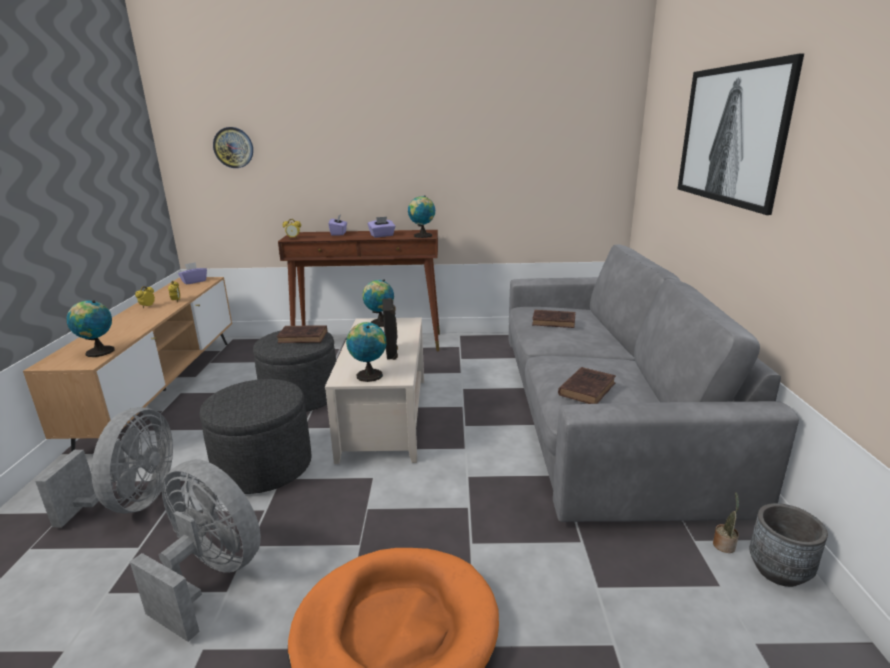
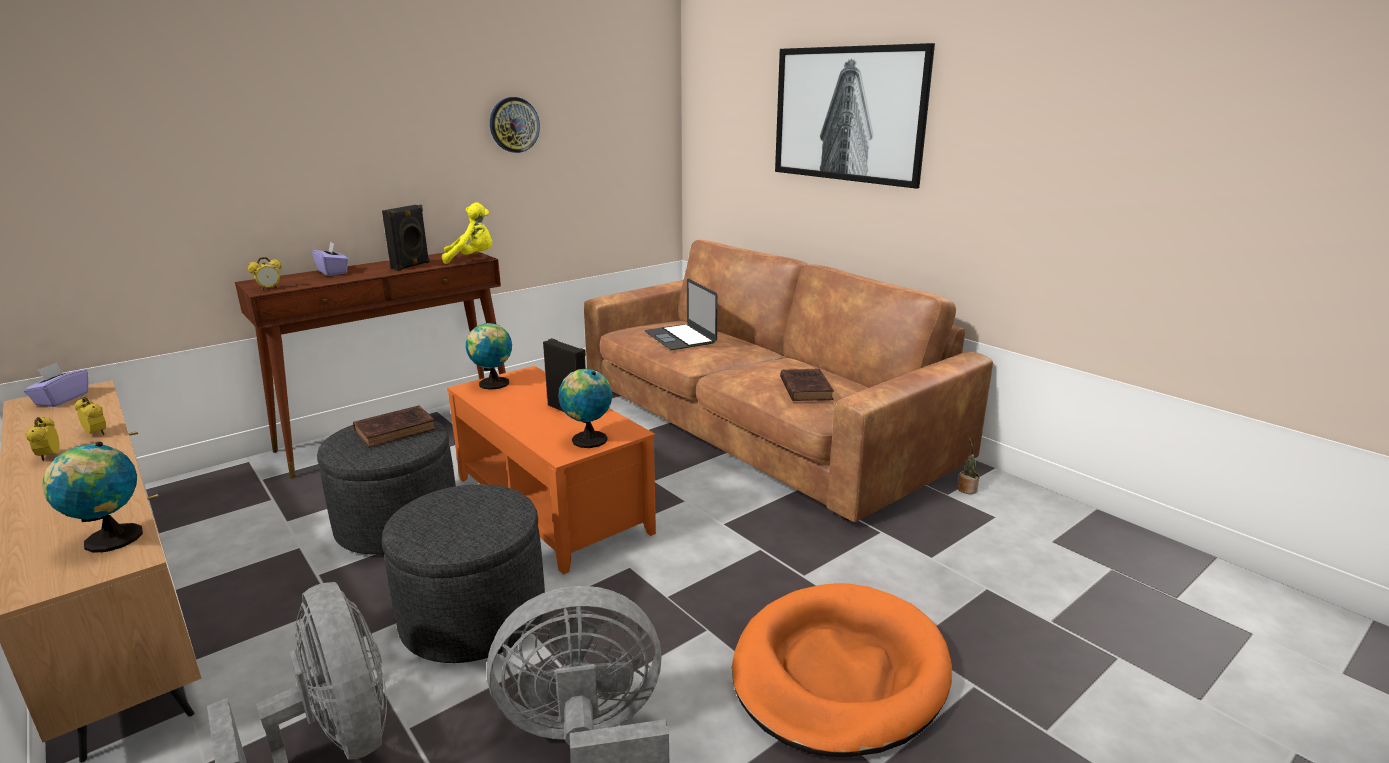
camera: 40 degrees left, 0 degrees up
wall clock [213,127,253,168] -> wall clock moved to [490,97,540,153]
beige coffee table [325,318,424,464] -> orange coffee table [447,366,656,575]
purple tissue box [368,217,396,237] -> black speaker [382,205,430,271]
globe [408,195,435,238] -> yellow plush toy [442,202,492,264]
grey sofa [509,244,799,522] -> brown sofa [584,240,993,522]
brown book [532,310,575,328] -> laptop [645,279,718,350]
grey planter [749,503,828,587] -> none

